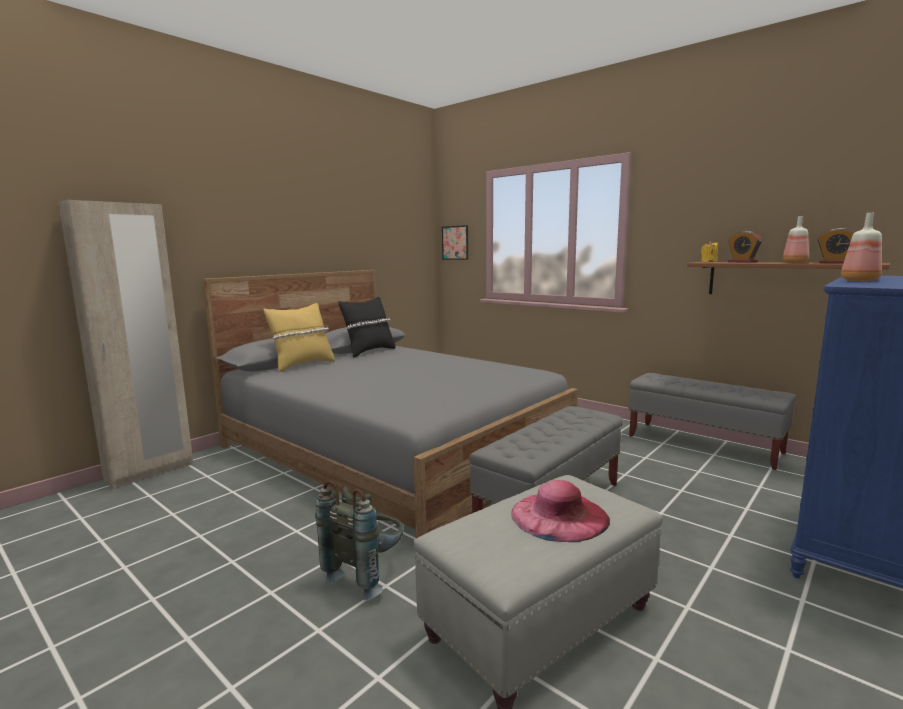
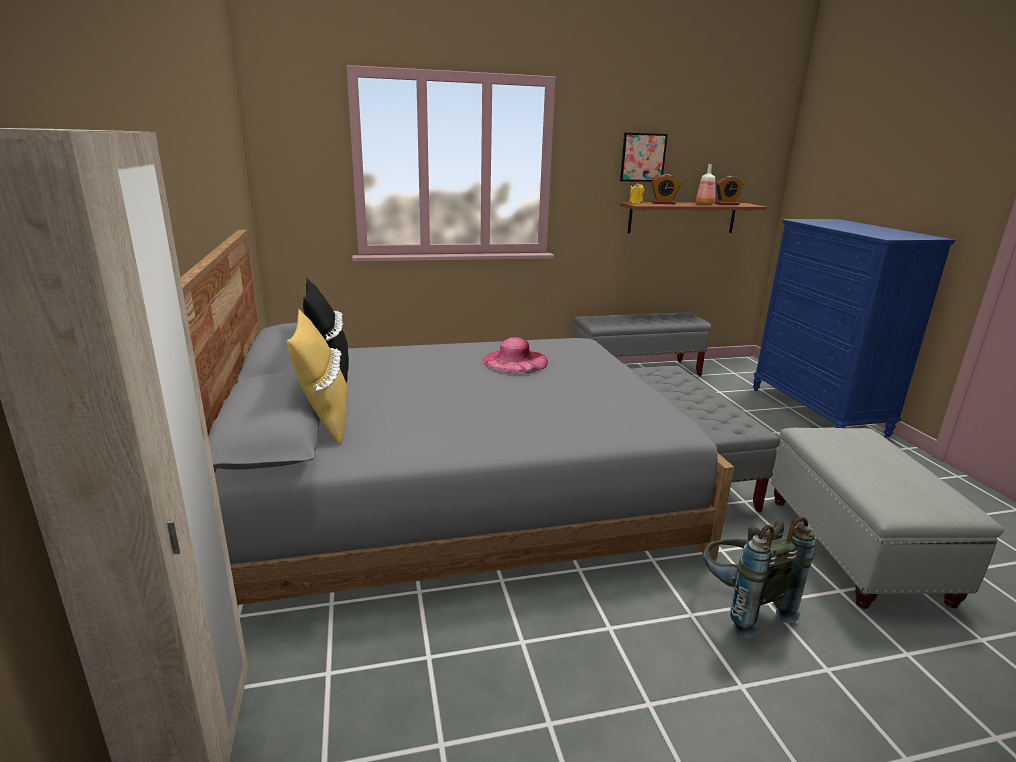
camera: 55 degrees left, 10 degrees up
picture [442,225,468,260] -> picture moved to [620,133,668,182]
pink hat [511,480,610,542] -> pink hat moved to [482,337,548,373]
bottle [841,213,882,281] -> none

